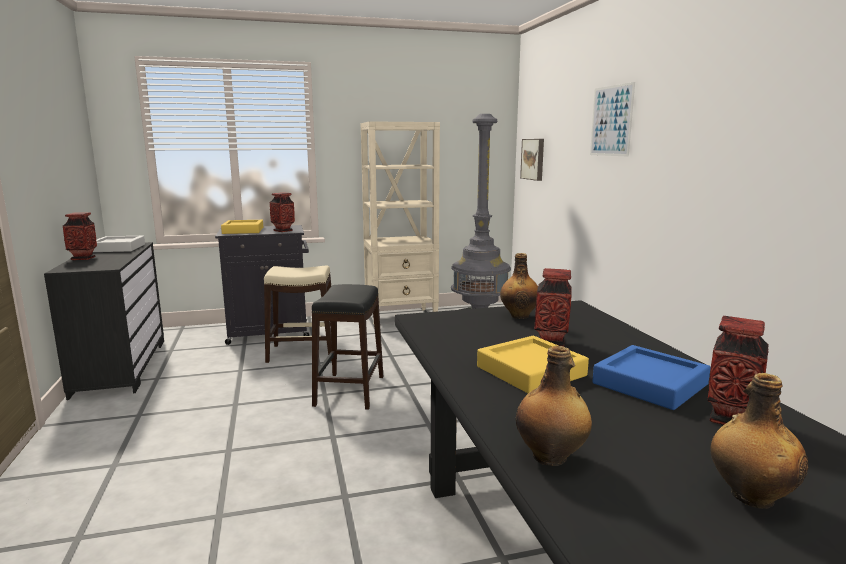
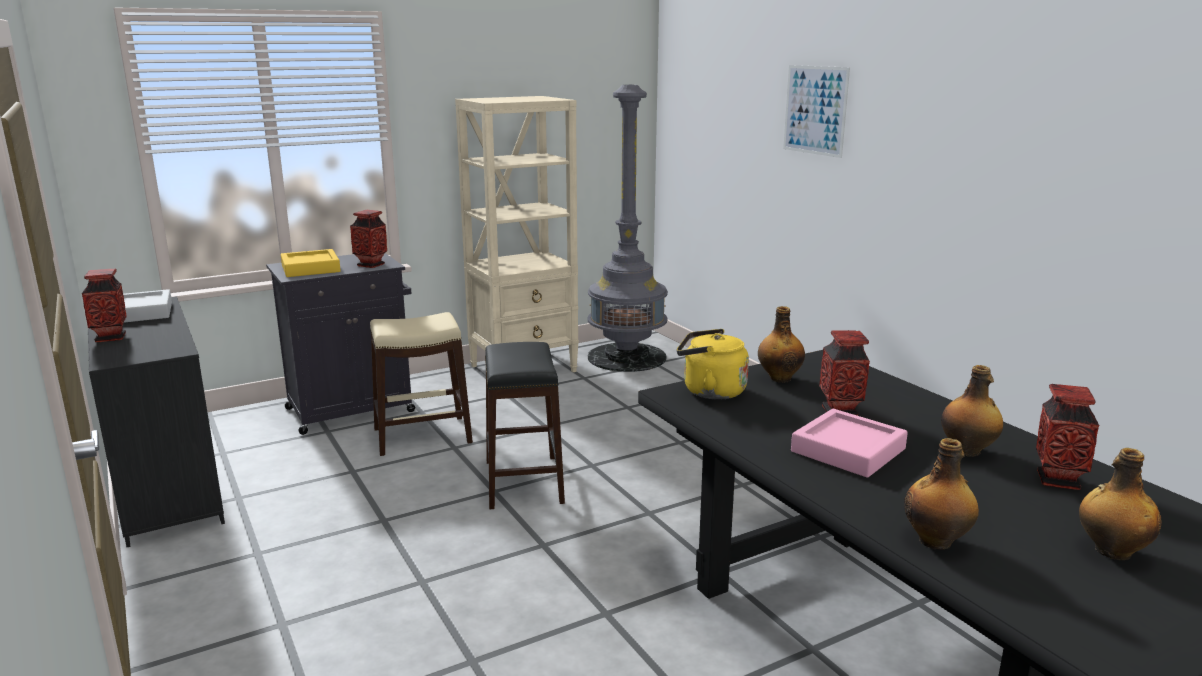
camera: 15 degrees left, 5 degrees up
yellow tray [477,336,589,393] -> pink tray [791,409,908,478]
picture [520,139,544,181] -> none
blue tray [592,345,711,410] -> bottle [941,365,1003,457]
none -> yellow kettle [677,329,749,400]

